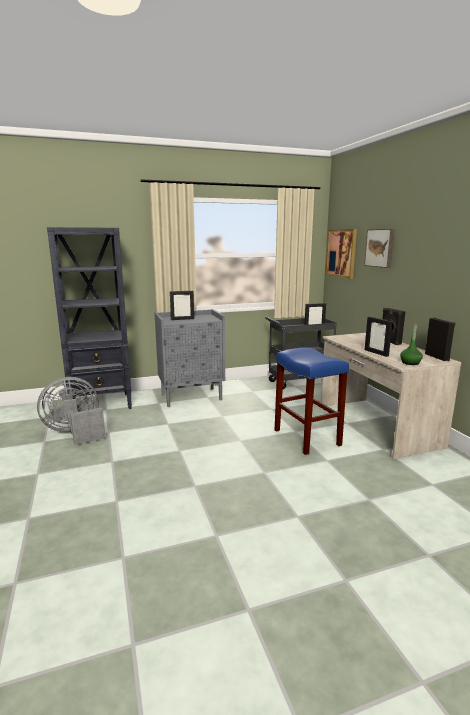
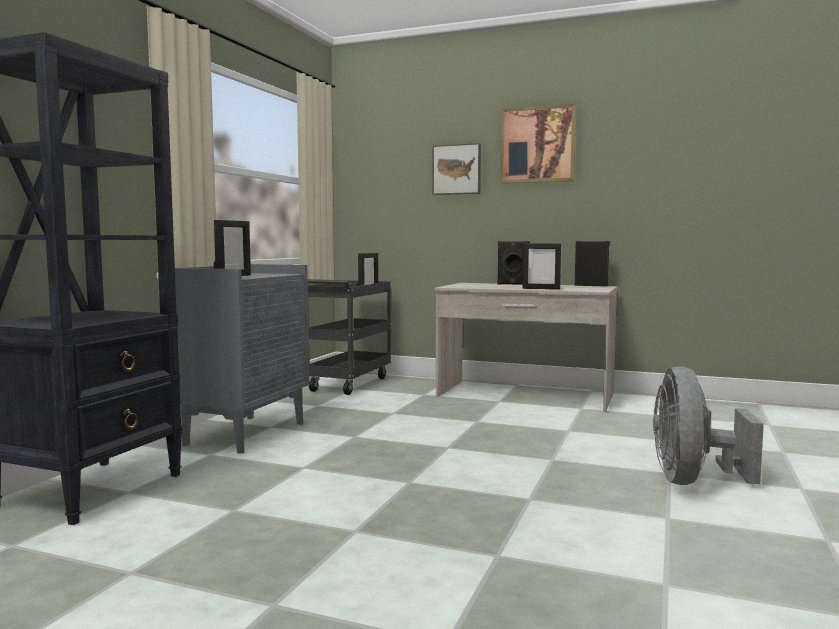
camera: 50 degrees left, 10 degrees down
grey fan [37,377,106,445] -> grey fan moved to [653,366,764,485]
blue stool [275,348,349,455] -> none
picture [325,229,357,279] -> picture moved to [500,104,576,183]
green bottle [400,324,423,365] -> none

